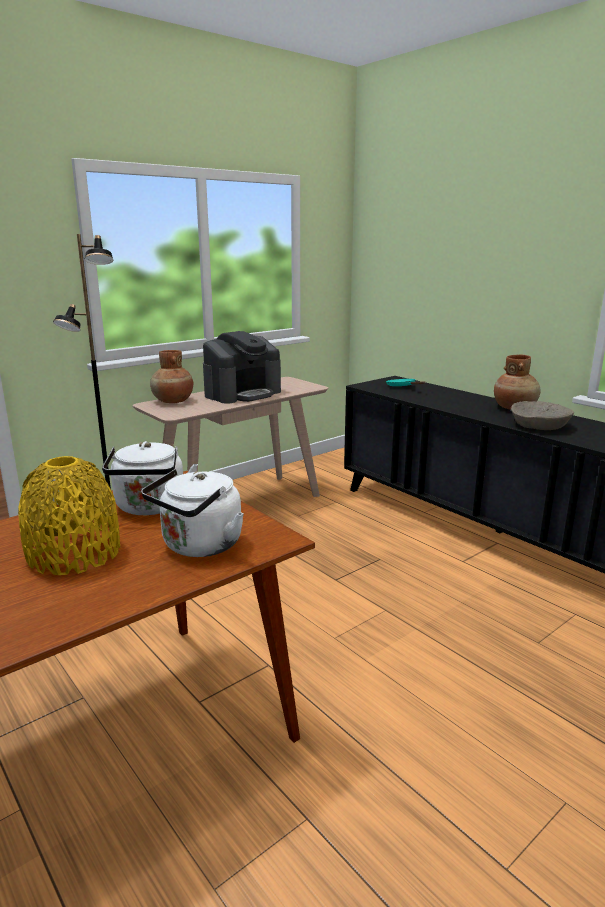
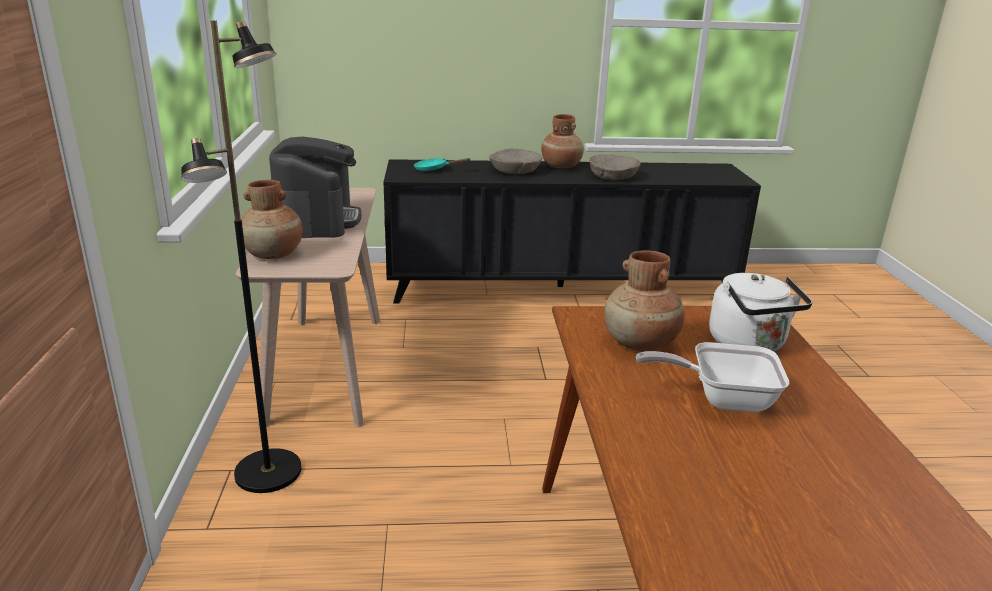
camera: 55 degrees left, 5 degrees up
yellow vase [18,456,120,575] -> frying pan [636,342,789,412]
white kettle [102,441,198,515] -> brown vase [604,250,684,351]
none -> beige bowl [489,149,542,174]

